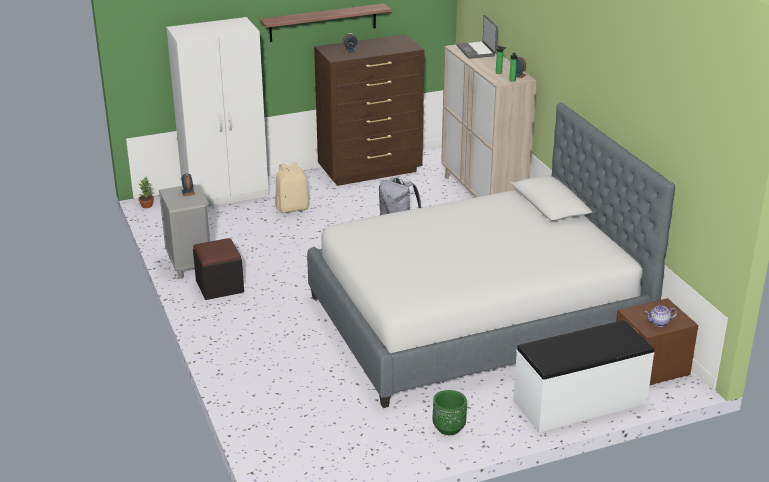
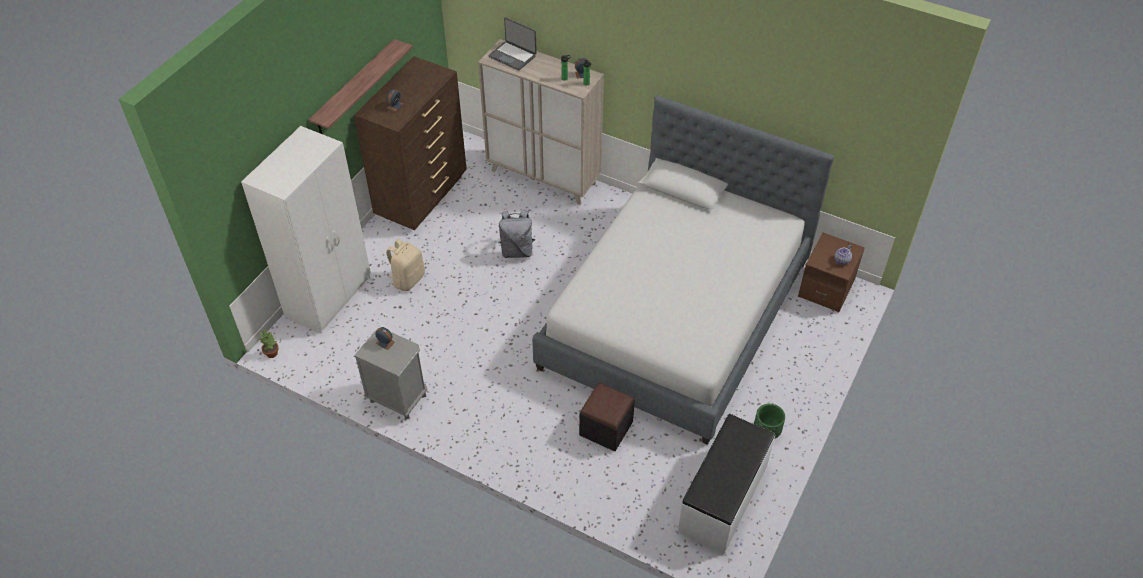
camera: 40 degrees left, 20 degrees up
black ottoman [193,238,244,300] -> black ottoman moved to [579,383,635,451]
white bench [513,320,655,432] -> white bench moved to [678,414,775,554]

